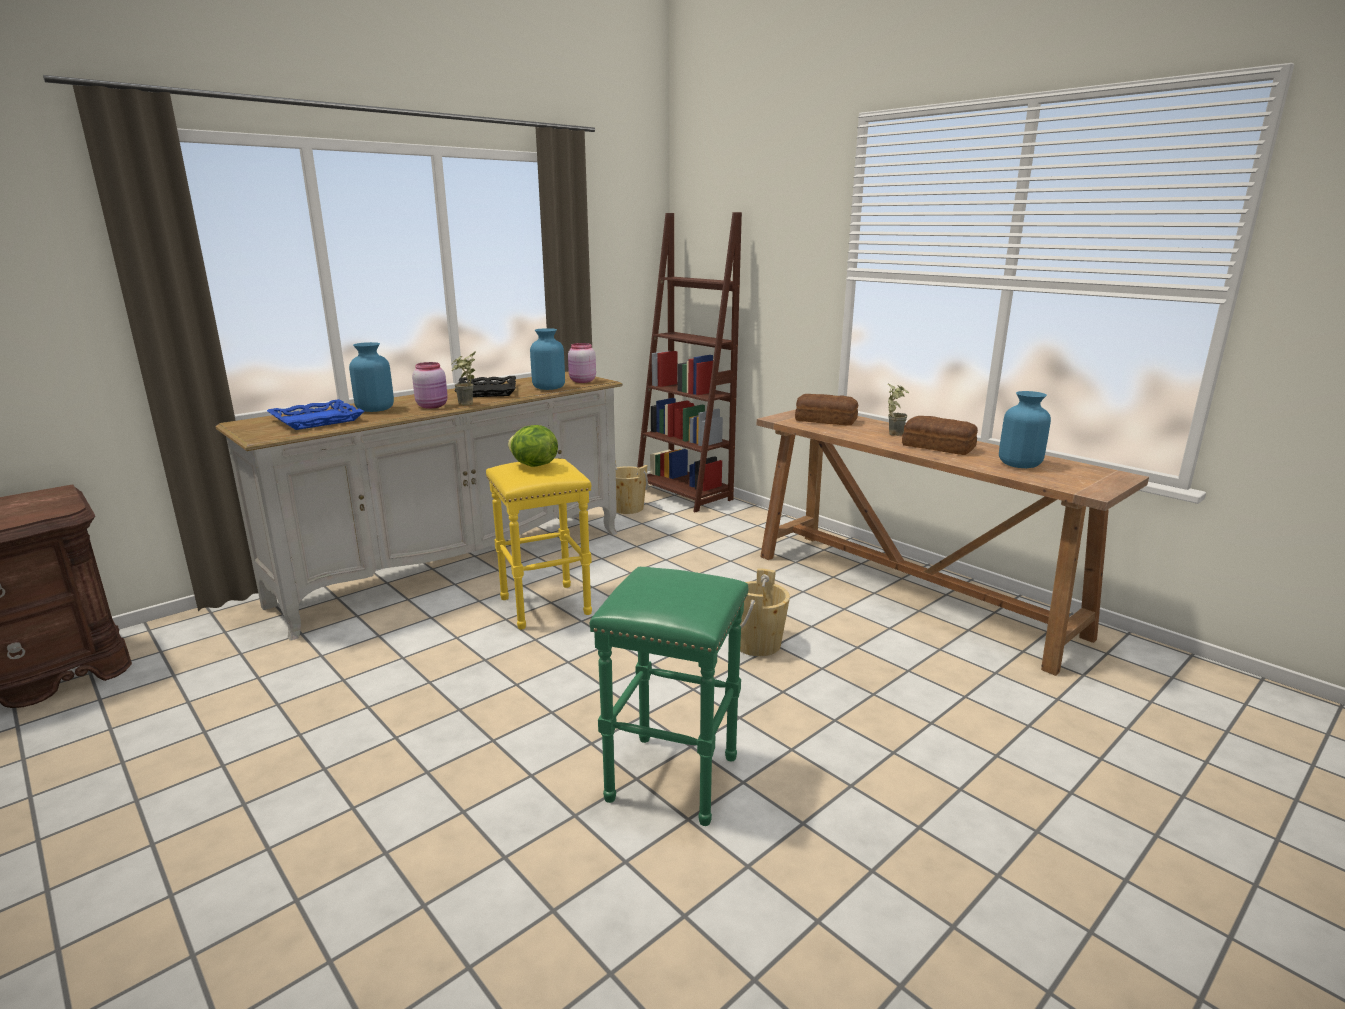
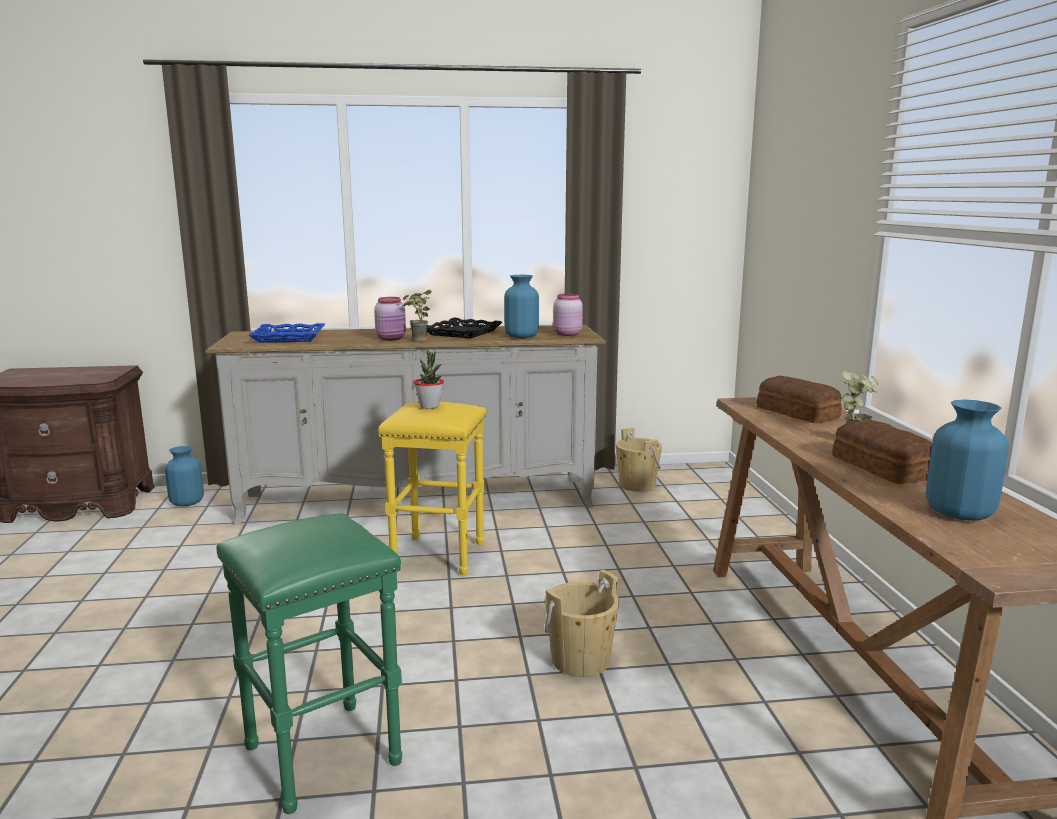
camera: 35 degrees right, 5 degrees down
blue vase [349,342,394,412] -> blue vase moved to [165,446,204,506]
lettuce [508,425,558,467] -> potted plant [414,350,444,409]
brown bookcase [637,212,742,512] -> none

